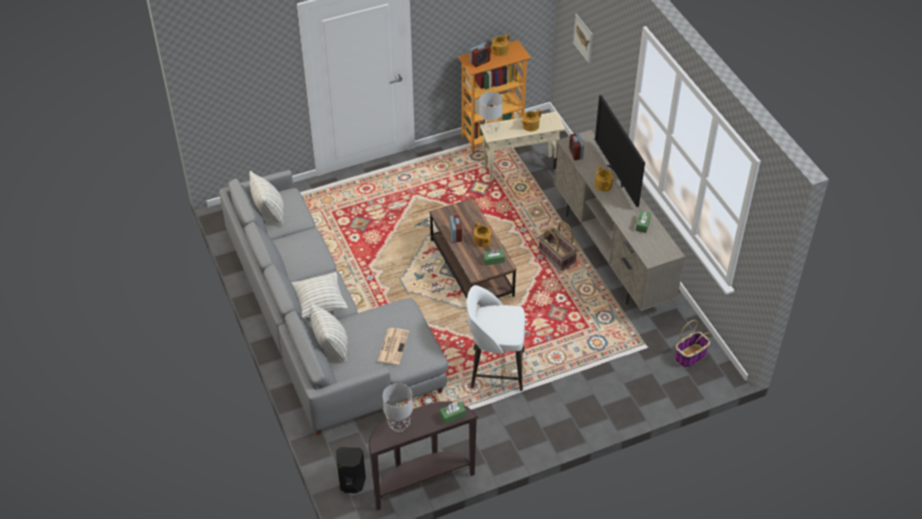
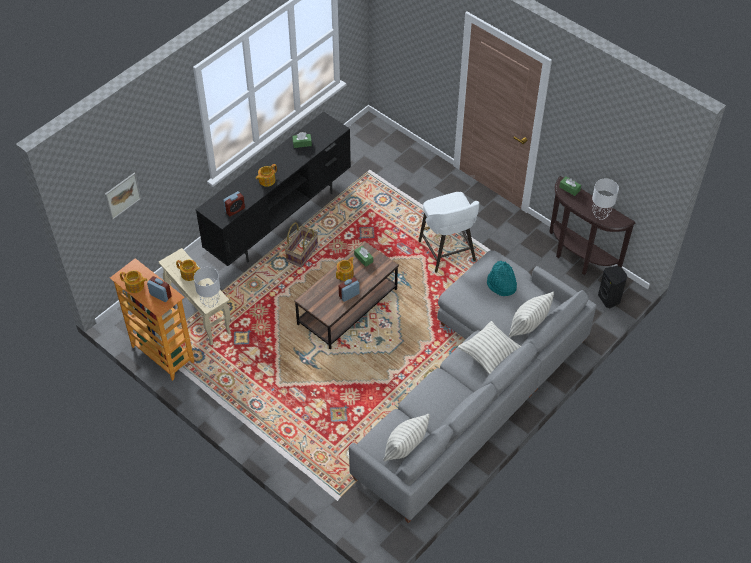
camera: 115 degrees left, 5 degrees up
newspaper [377,328,410,365] -> turquoise hat [487,261,517,296]
beige tv stand [553,130,685,311] -> black tv stand [196,111,351,266]
television [595,95,645,207] -> none
basket [674,320,710,368] -> none

